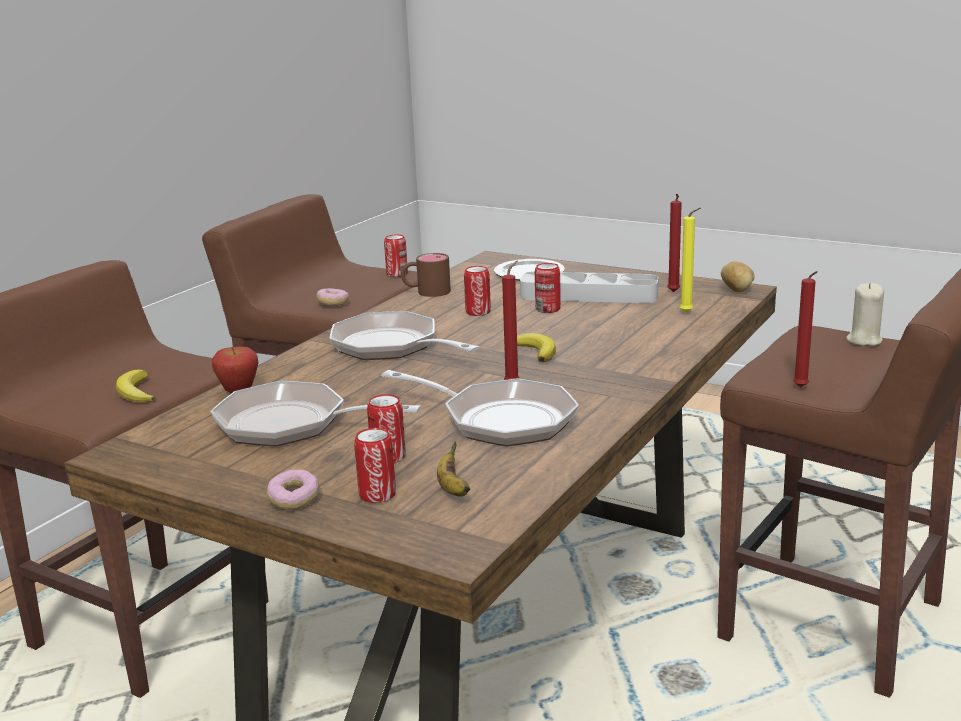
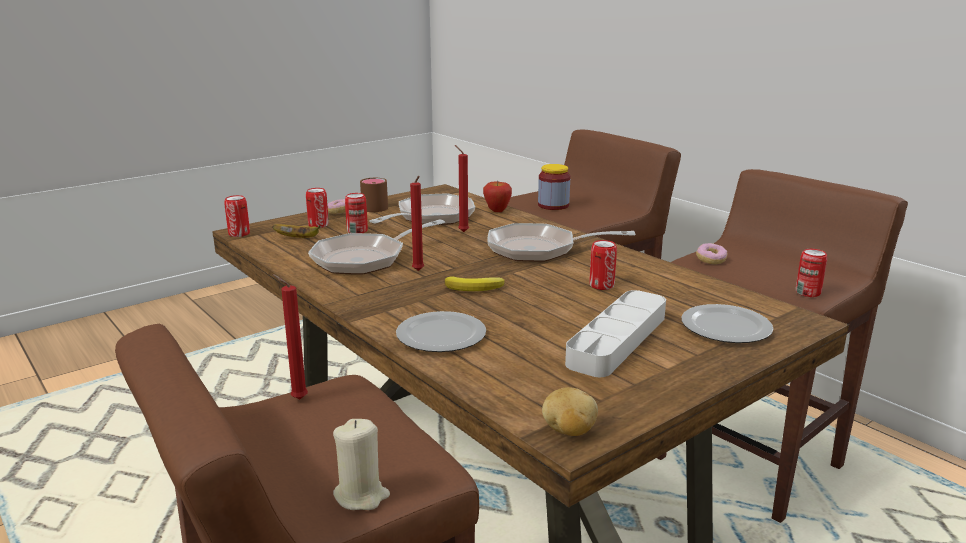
camera: 110 degrees right, 0 degrees up
banana [116,370,156,402] -> jar [538,164,570,210]
frying pan [330,311,479,360] -> frying pan turned 150 degrees counterclockwise [487,223,636,262]
brown mug [401,253,451,297] -> brown mug moved to [360,178,388,212]
can [535,263,561,313] -> can moved to [224,195,250,237]
red candle [667,194,682,292] -> red candle moved to [455,145,469,232]
yellow candle [680,207,701,313] -> none
none -> plate [396,311,486,352]

